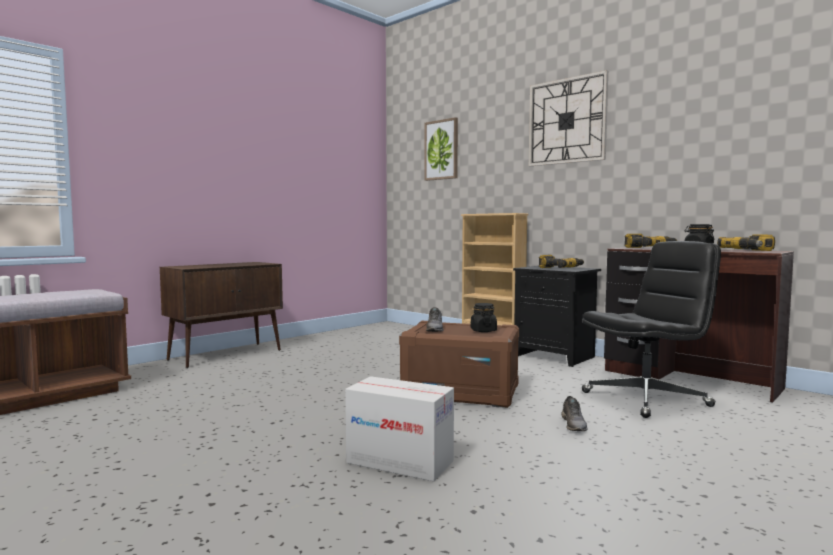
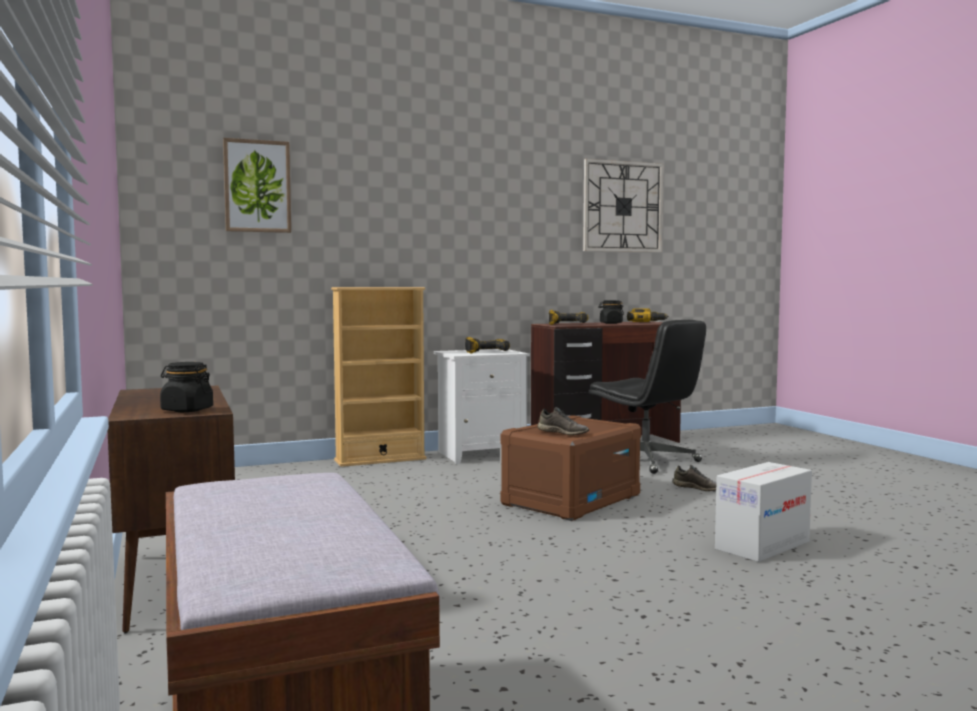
camera: 65 degrees left, 0 degrees up
black jar [471,303,497,332] -> black jar moved to [160,362,213,412]
black nightstand [513,266,601,367] -> white nightstand [434,349,530,464]
wall clock [529,70,608,166] -> wall clock moved to [583,159,663,252]
black office chair [582,241,721,418] -> black office chair turned 135 degrees clockwise [589,320,706,474]

